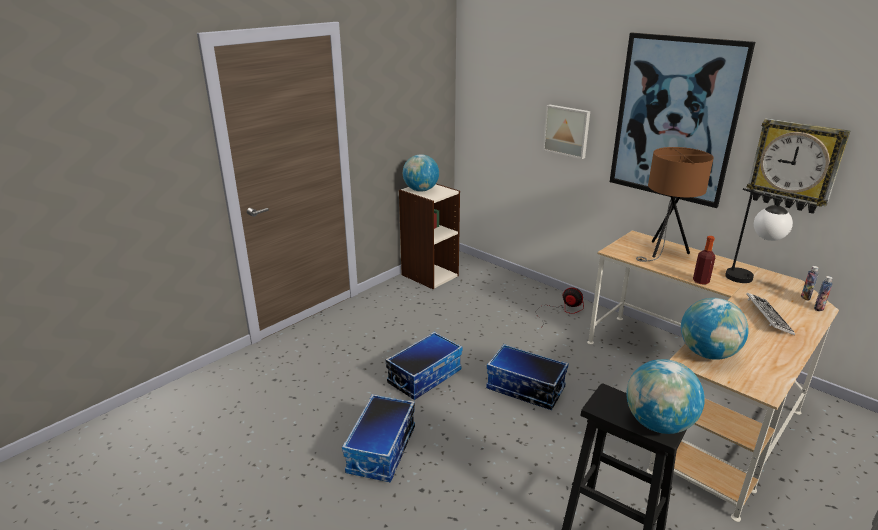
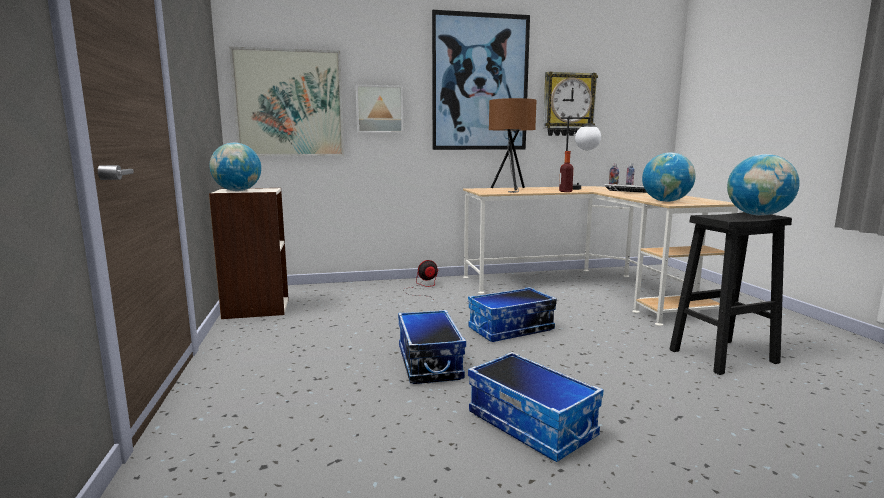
camera: 55 degrees left, 15 degrees down
none -> picture [229,47,344,157]

